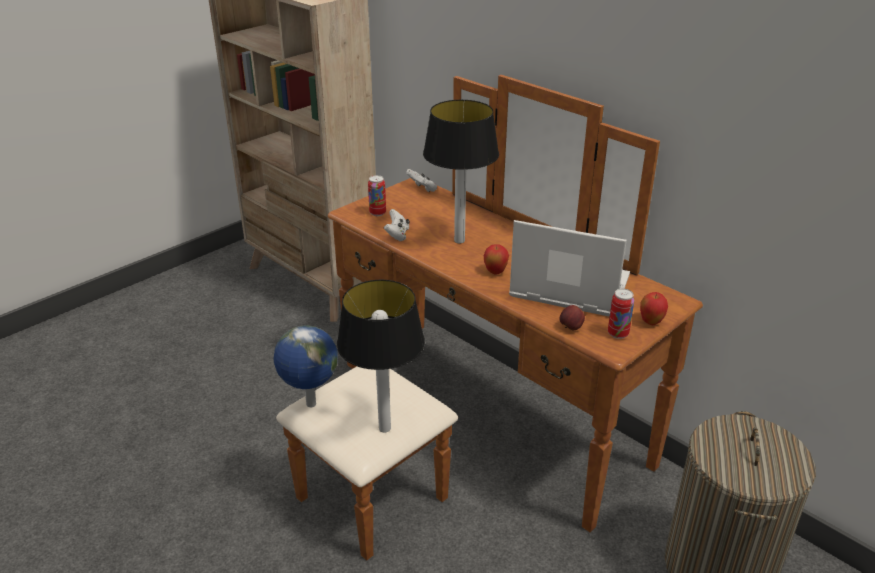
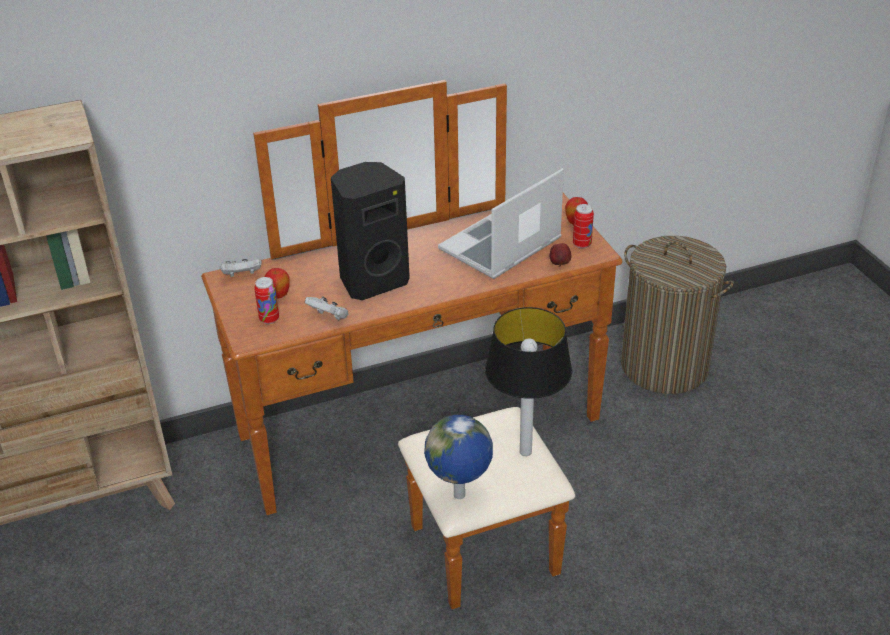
camera: 65 degrees left, 5 degrees up
table lamp [423,100,499,243] -> black speaker [331,162,410,300]
apple [484,244,509,275] -> apple moved to [265,268,290,298]

